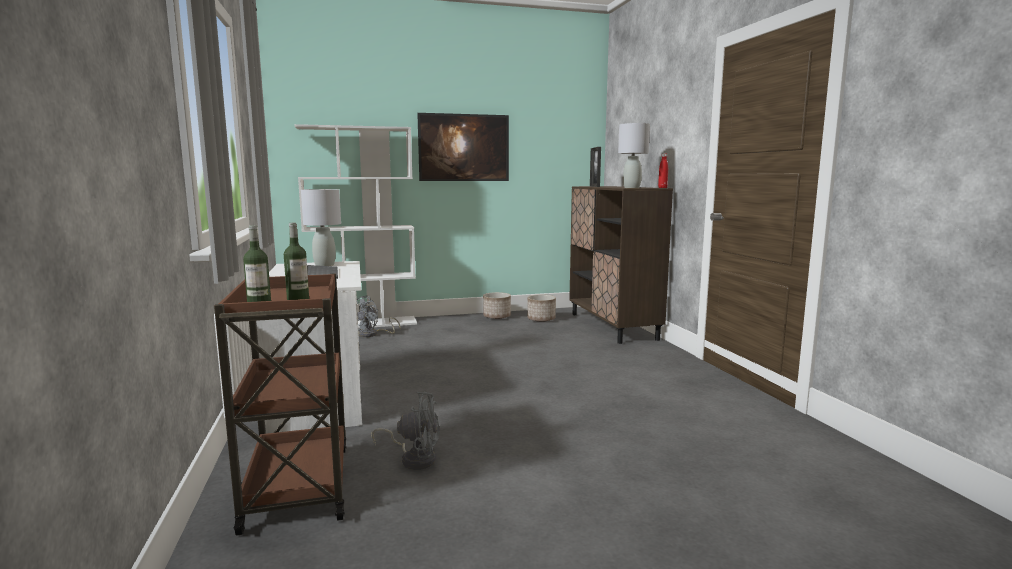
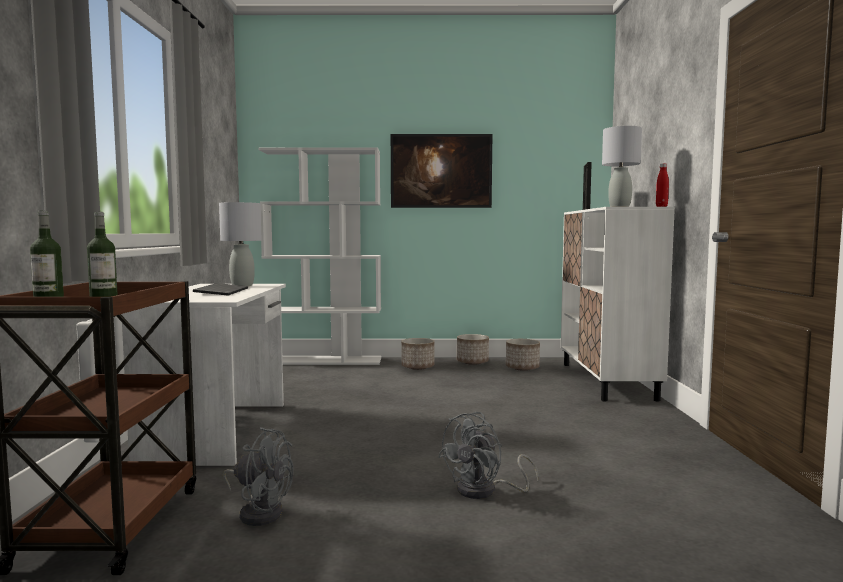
camera: 15 degrees right, 5 degrees down
grey fan [357,296,401,337] -> grey fan moved to [438,412,539,499]
brown cabinet [569,186,673,344] -> white cabinet [561,207,675,402]
none -> planter [401,338,434,370]

